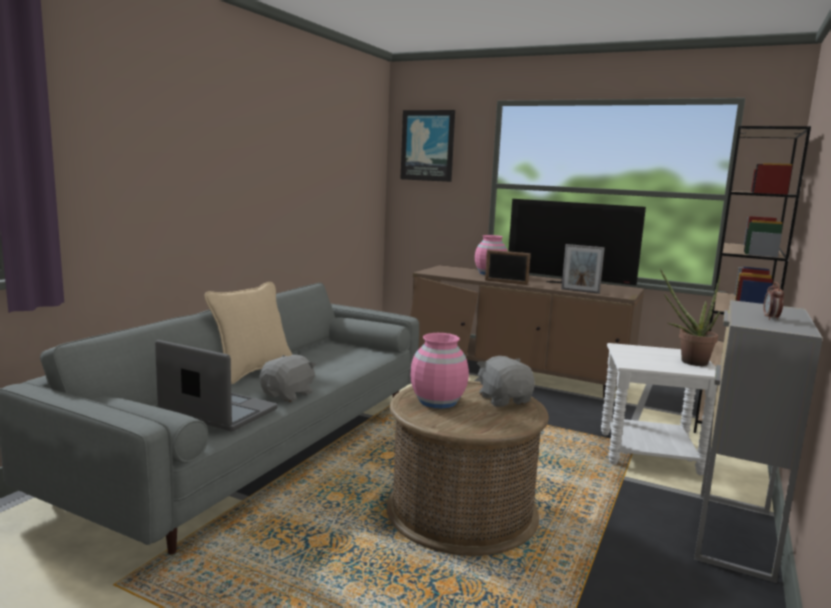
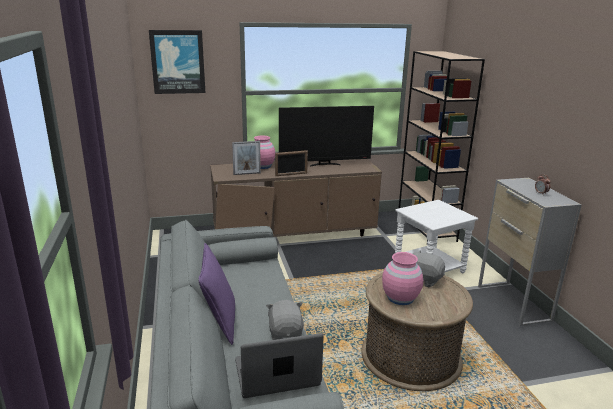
camera: 40 degrees left, 10 degrees up
beige pillow [204,282,292,384] -> purple pillow [199,243,235,345]
picture frame [561,244,605,294] -> picture frame moved to [232,141,261,175]
potted plant [660,268,720,366] -> none

